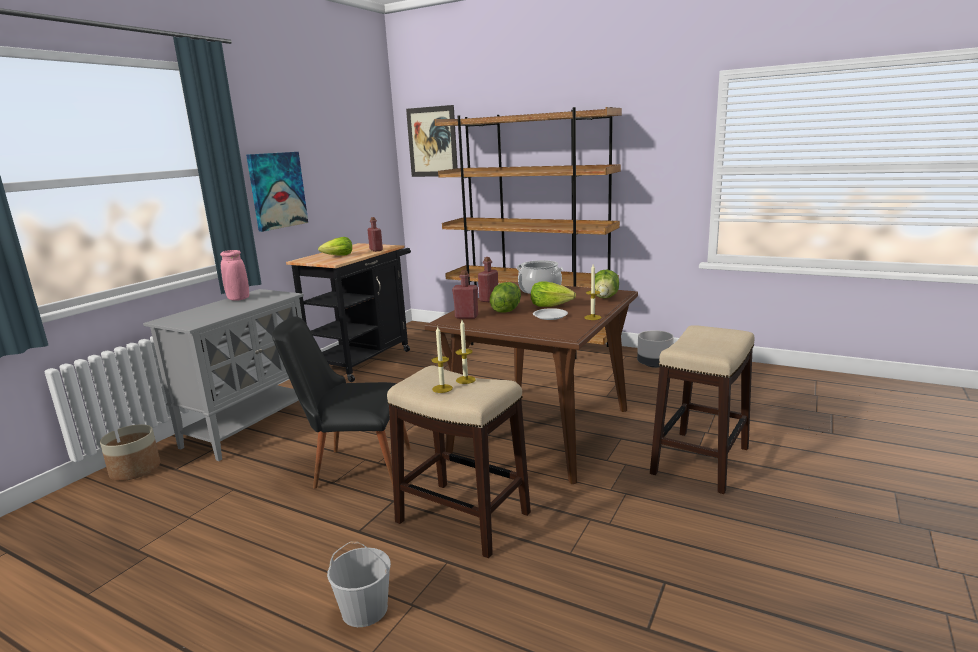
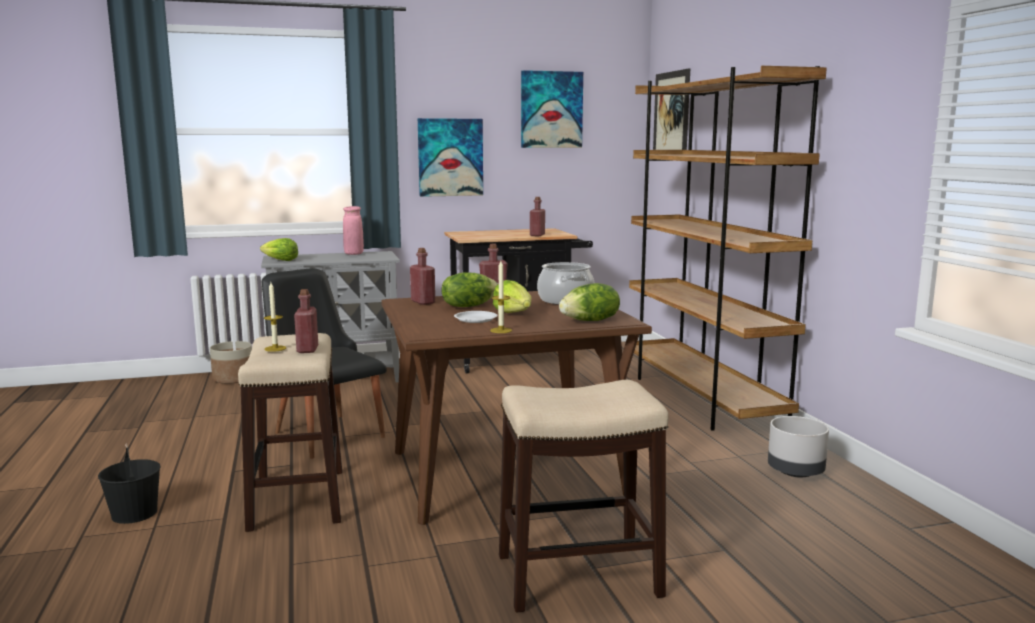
camera: 45 degrees right, 5 degrees down
lettuce [318,237,352,256] -> lettuce moved to [260,238,298,261]
white bucket [327,541,391,627] -> black bucket [98,444,161,524]
candle [456,320,476,384] -> red bottle [294,289,318,353]
none -> picture [521,70,583,148]

